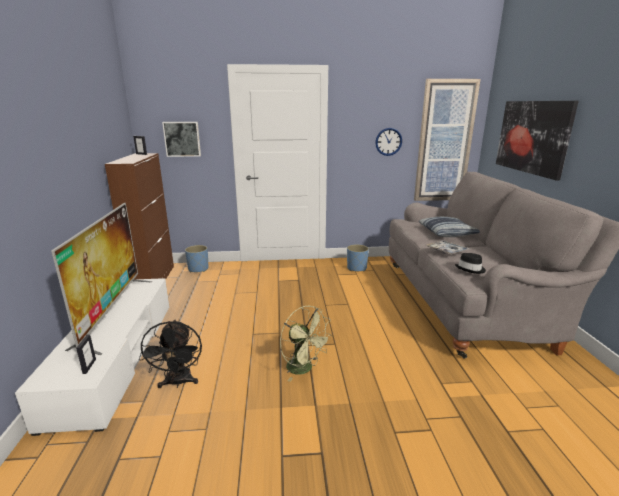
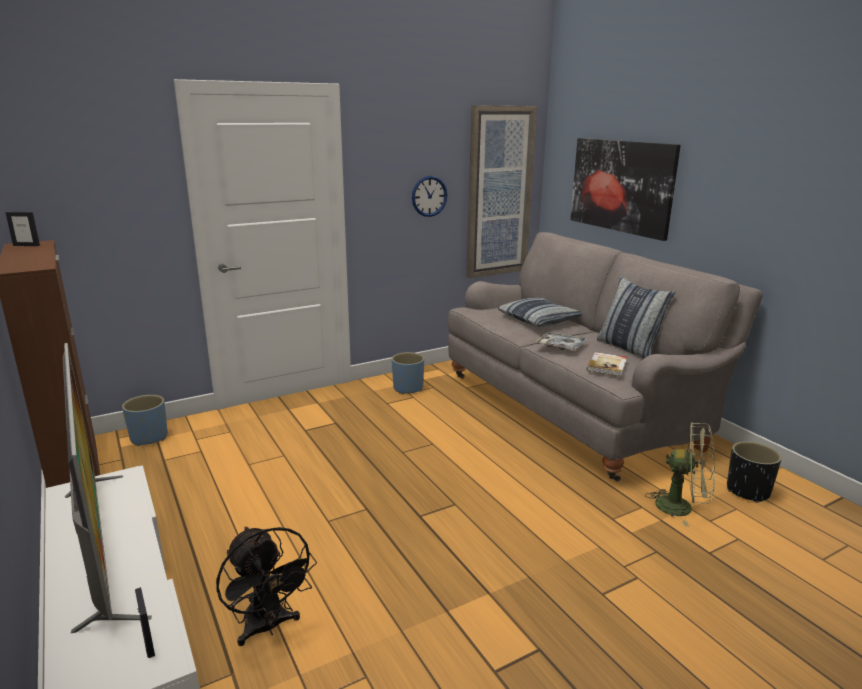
camera: 25 degrees left, 0 degrees up
picture [162,122,201,157] -> none
green fan [280,306,333,382] -> green fan moved to [645,422,715,526]
black hat [455,253,486,274] -> book [587,352,627,376]
none -> pillow [597,276,675,359]
none -> black planter [727,441,782,503]

